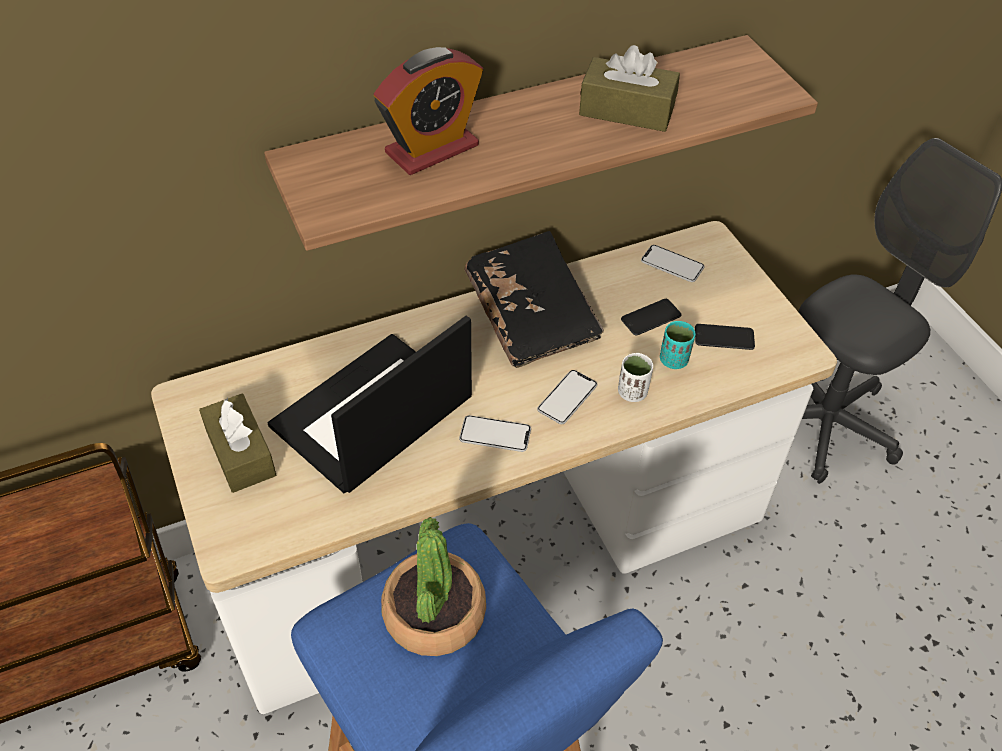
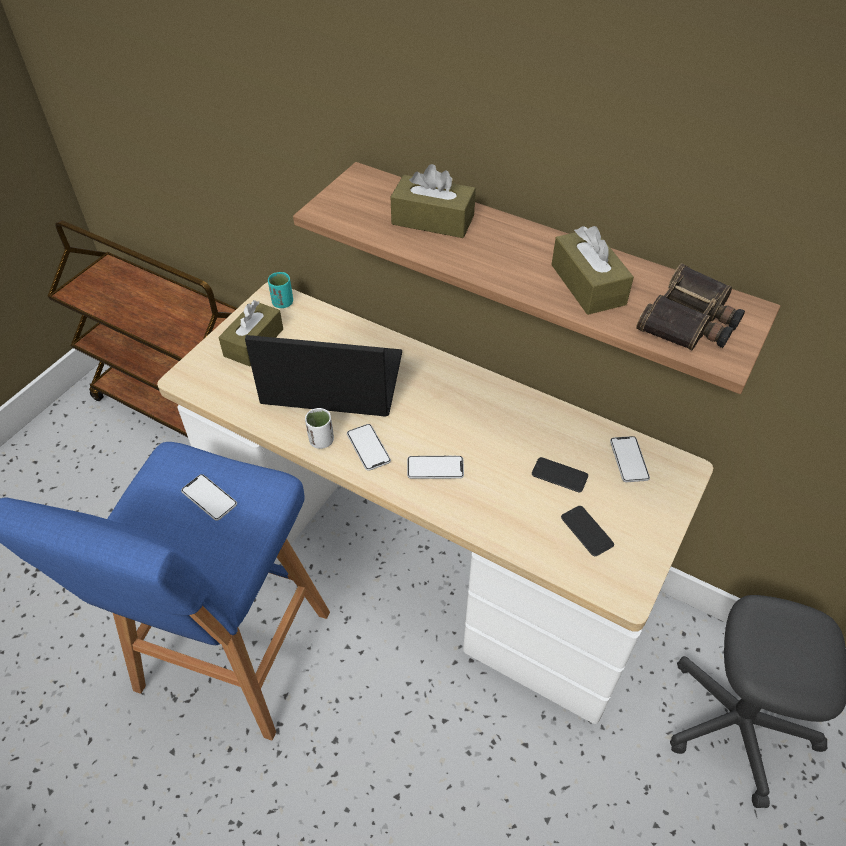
camera: 55 degrees right, 0 degrees up
alarm clock [374,47,483,175] -> brown tissue box [391,164,476,238]
potted plant [381,517,486,656] -> phone [181,474,237,521]
black book [464,231,604,368] -> none
white cup [618,353,653,402] -> white cup moved to [305,408,334,449]
turquoise cup [660,321,696,369] -> turquoise cup moved to [268,272,293,308]
none -> binoculars [636,263,745,350]

